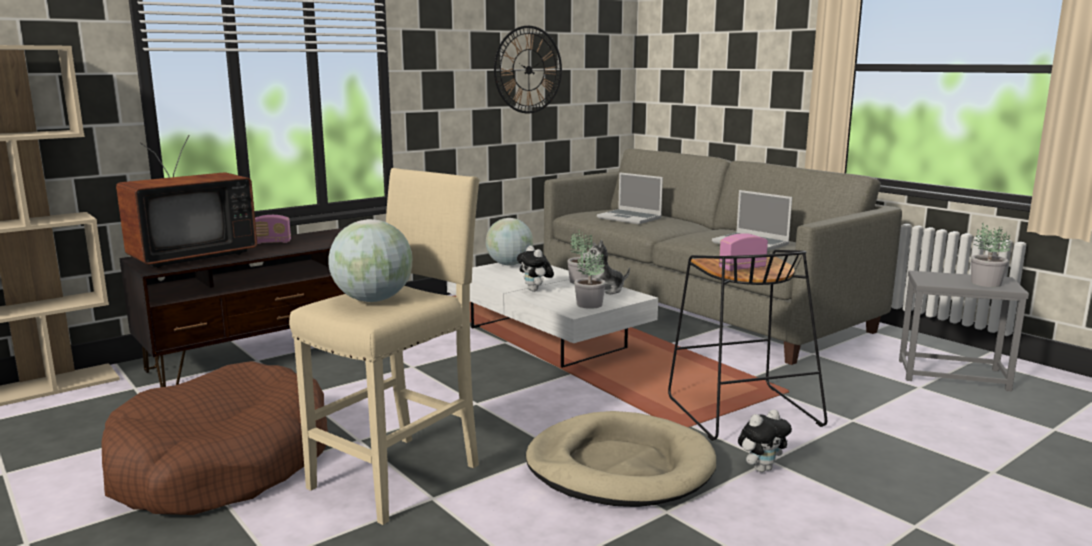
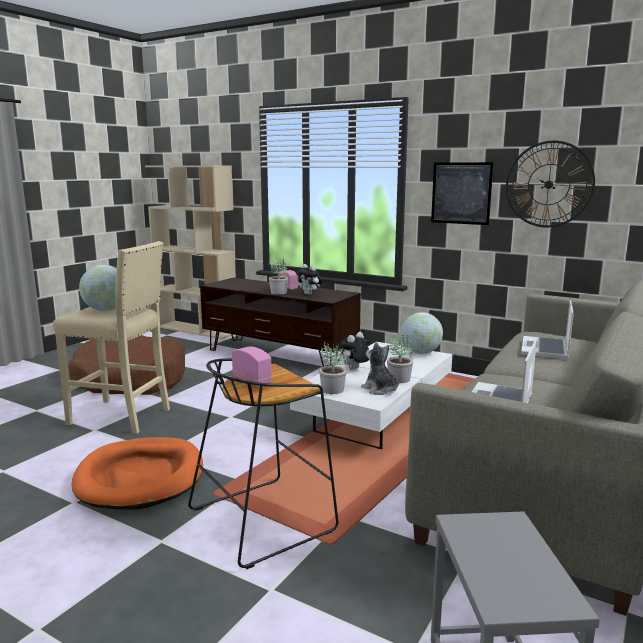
camera: 70 degrees right, 0 degrees up
television [116,135,257,268] -> none
beige dog bed [526,411,716,507] -> orange dog bed [72,437,203,509]
plush toy [738,409,792,472] -> plush toy moved to [296,264,323,295]
potted plant [971,223,1011,287] -> potted plant moved to [269,257,289,295]
none -> picture [431,162,494,225]

